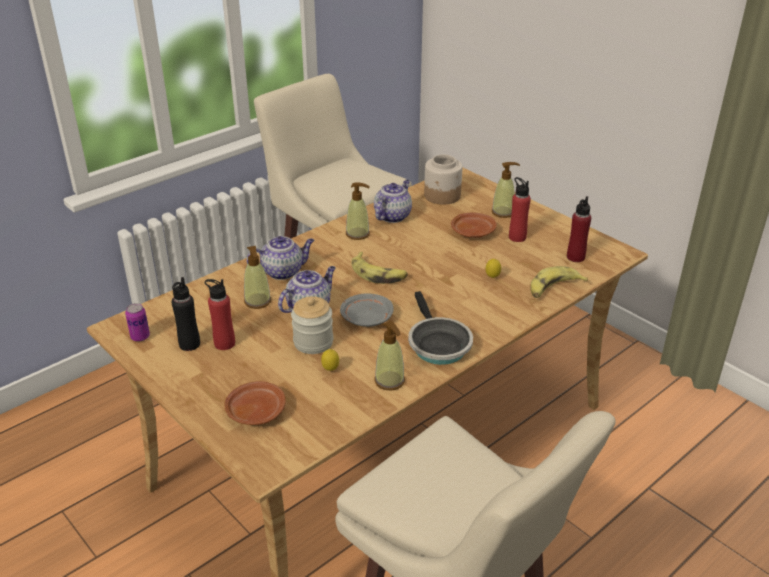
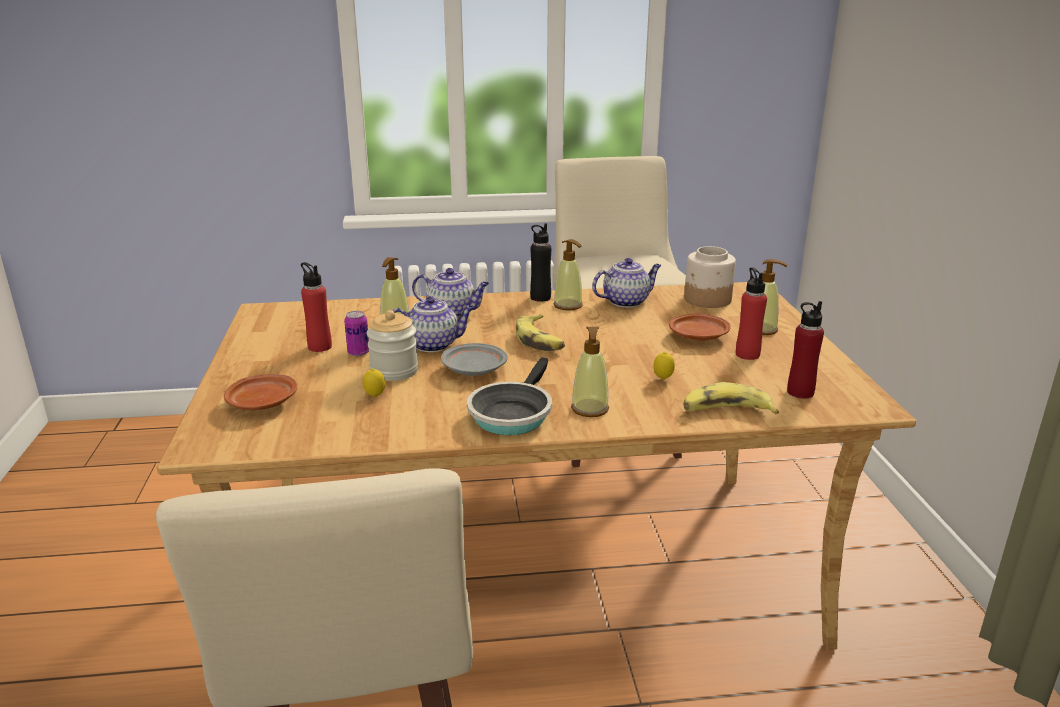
camera: 35 degrees right, 10 degrees down
can [125,303,150,341] -> can moved to [344,311,369,356]
black bottle [172,277,200,351] -> black bottle moved to [530,223,552,302]
soap dispenser [374,321,405,390] -> soap dispenser moved to [571,327,609,417]

